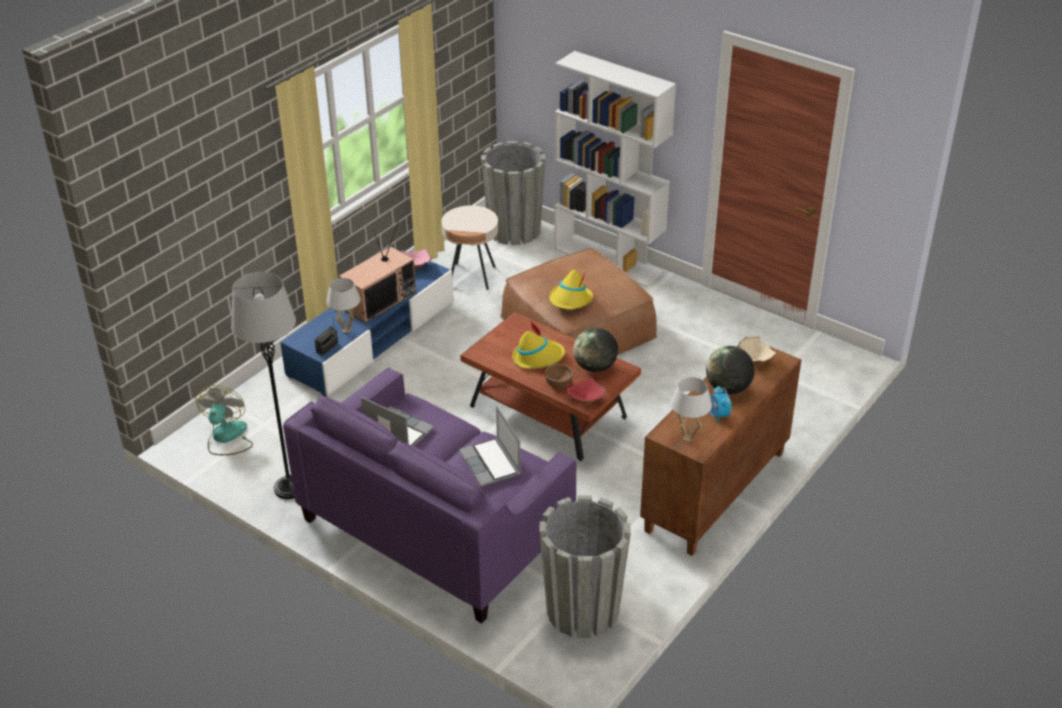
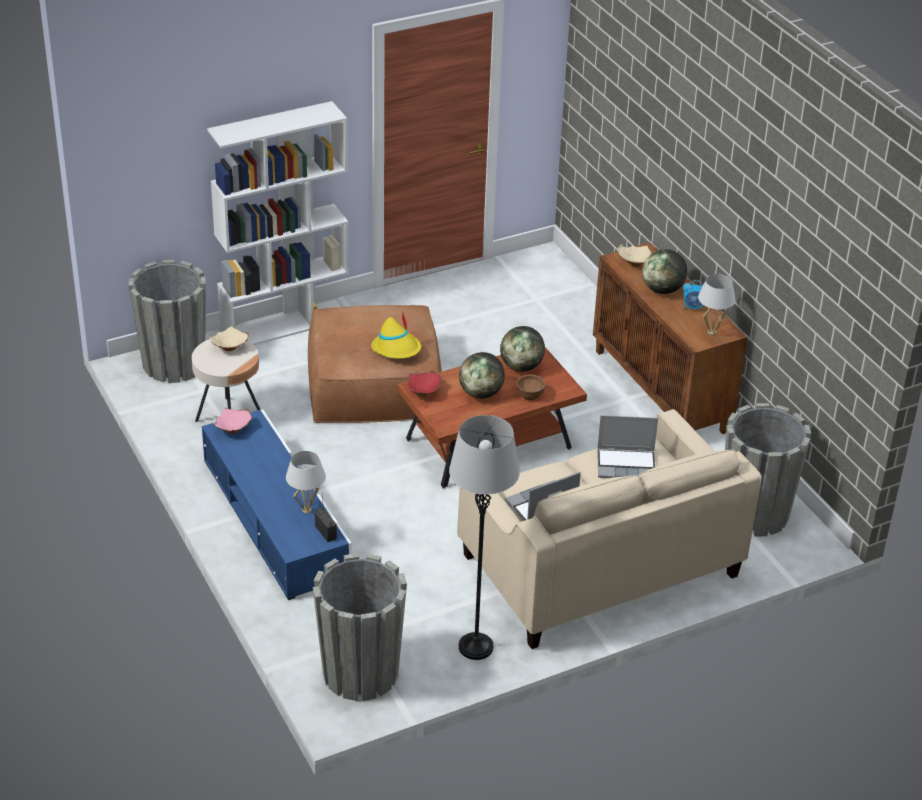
camera: 65 degrees left, 0 degrees up
fan [196,385,253,455] -> grey planter [313,553,407,701]
purple sofa [283,368,576,624] -> beige sofa [457,409,762,649]
television [339,220,416,323] -> none
yellow hat [512,320,565,369] -> globe [459,352,505,399]
red bowl [567,378,606,404] -> red bowl moved to [407,370,442,397]
none -> beige bowl [210,326,249,351]

